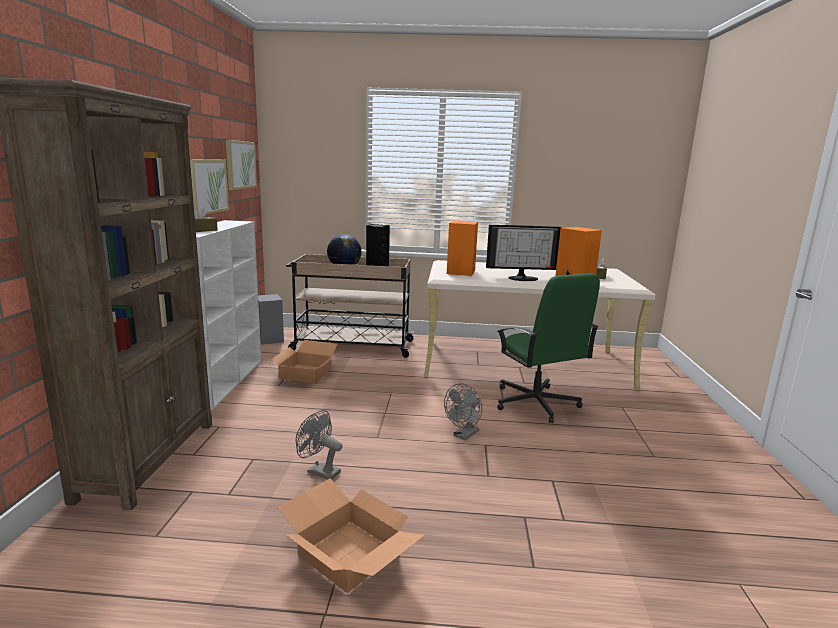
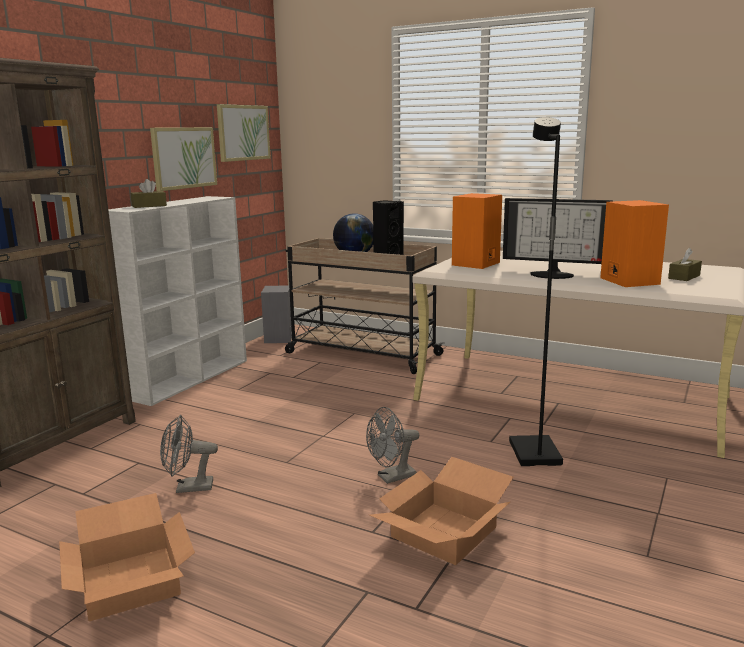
camera: 25 degrees right, 0 degrees up
cardboard box [271,340,338,384] -> cardboard box moved to [370,457,513,565]
grey fan [296,410,342,480] -> grey fan turned 60 degrees counterclockwise [160,415,218,493]
green office chair [497,274,600,423] -> black floor lamp [509,117,563,466]

